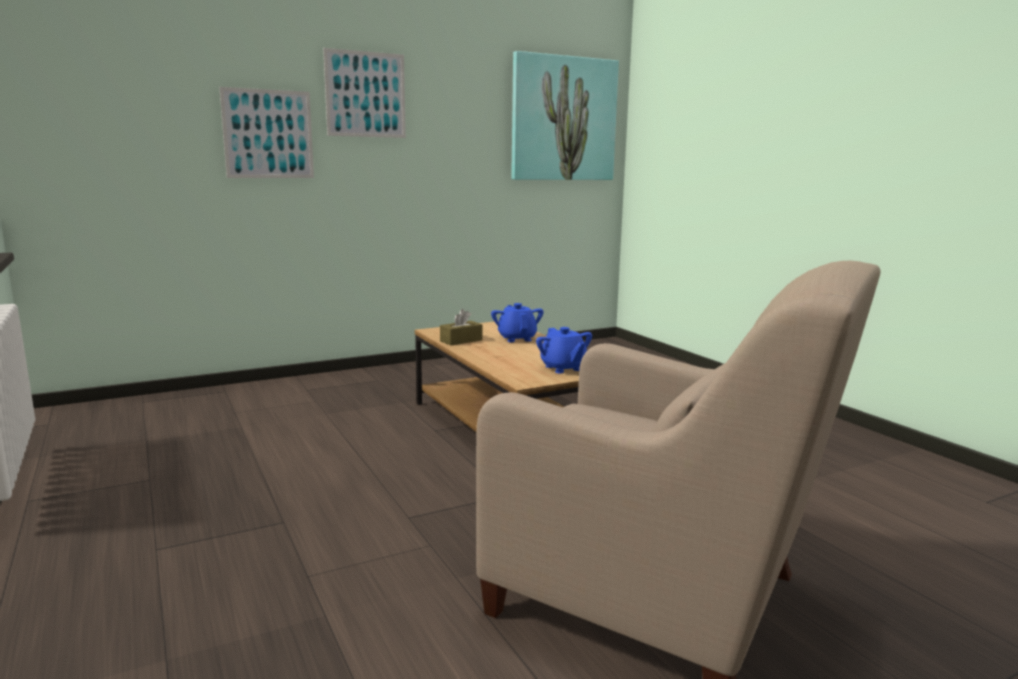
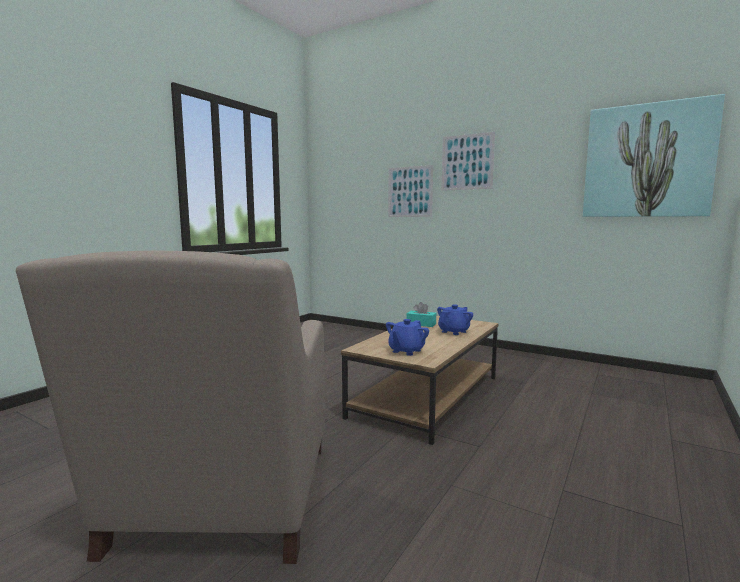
camera: 60 degrees right, 5 degrees down
brown tissue box [440,309,483,346] -> turquoise tissue box [406,302,436,327]

